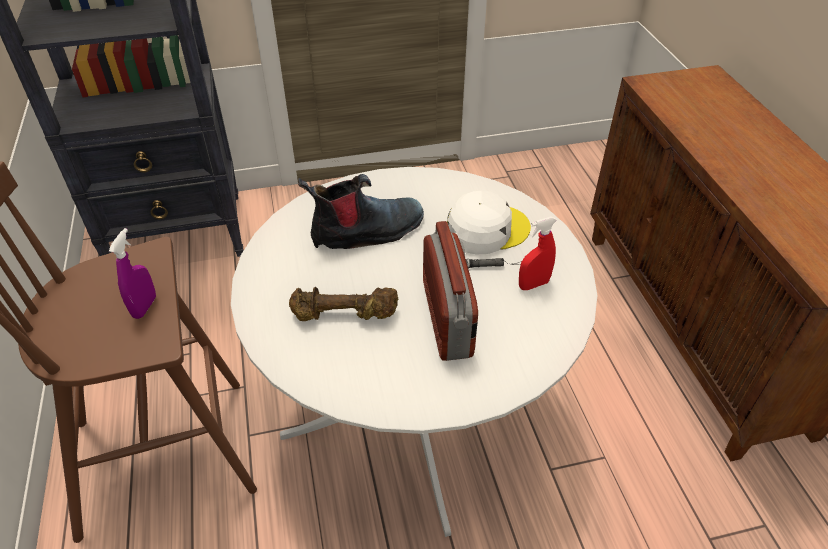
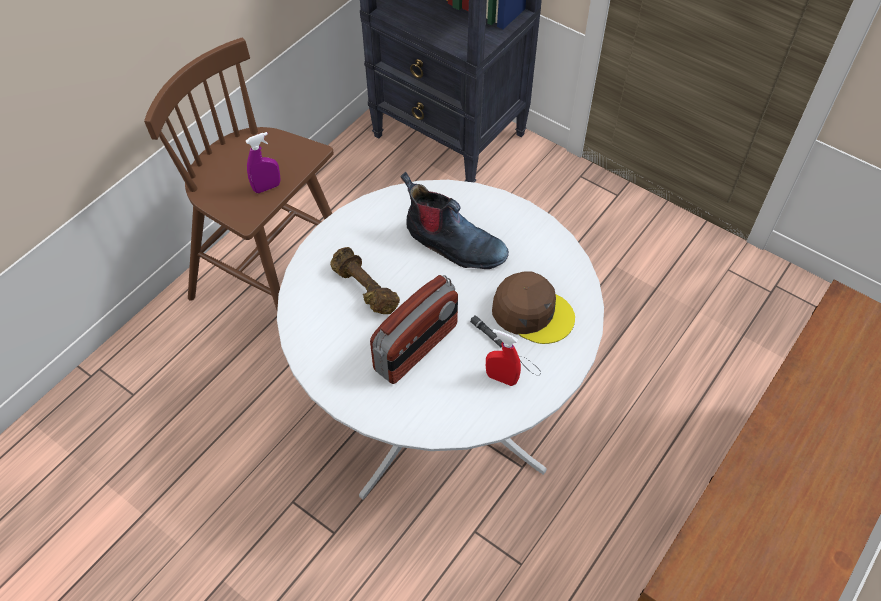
camera: 50 degrees right, 10 degrees up
white cap [447,191,531,254] -> brown cap [492,272,575,344]

